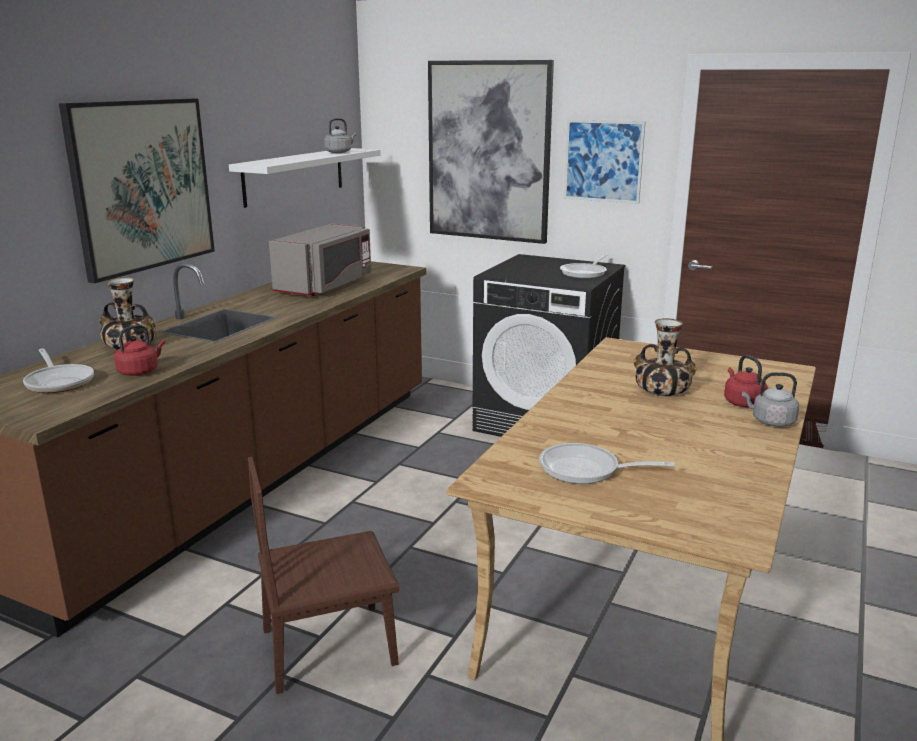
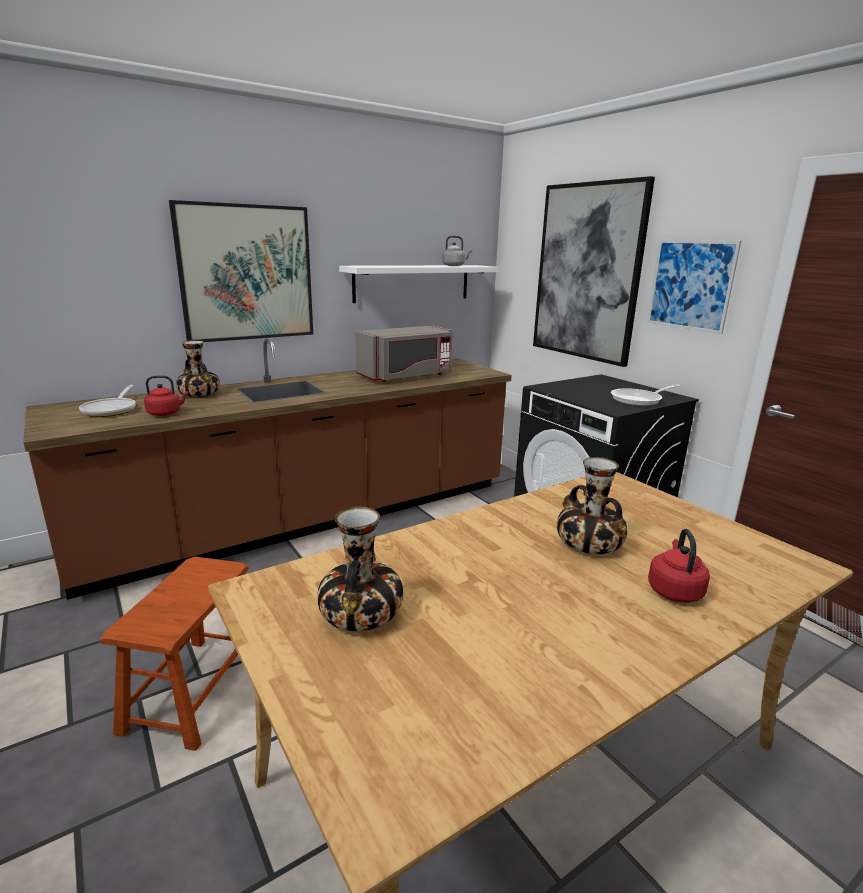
camera: 30 degrees right, 0 degrees up
brown chair [248,457,400,694] -> brown stool [100,557,249,751]
frying pan [539,443,675,484] -> vase [317,507,403,631]
grey kettle [742,372,799,427] -> none

